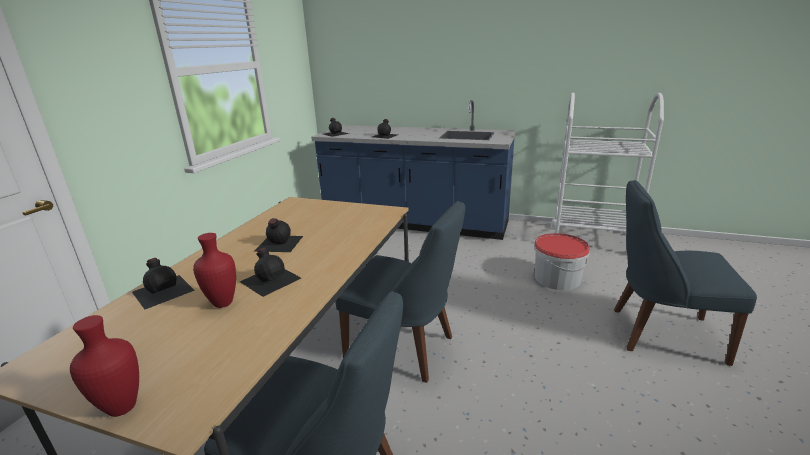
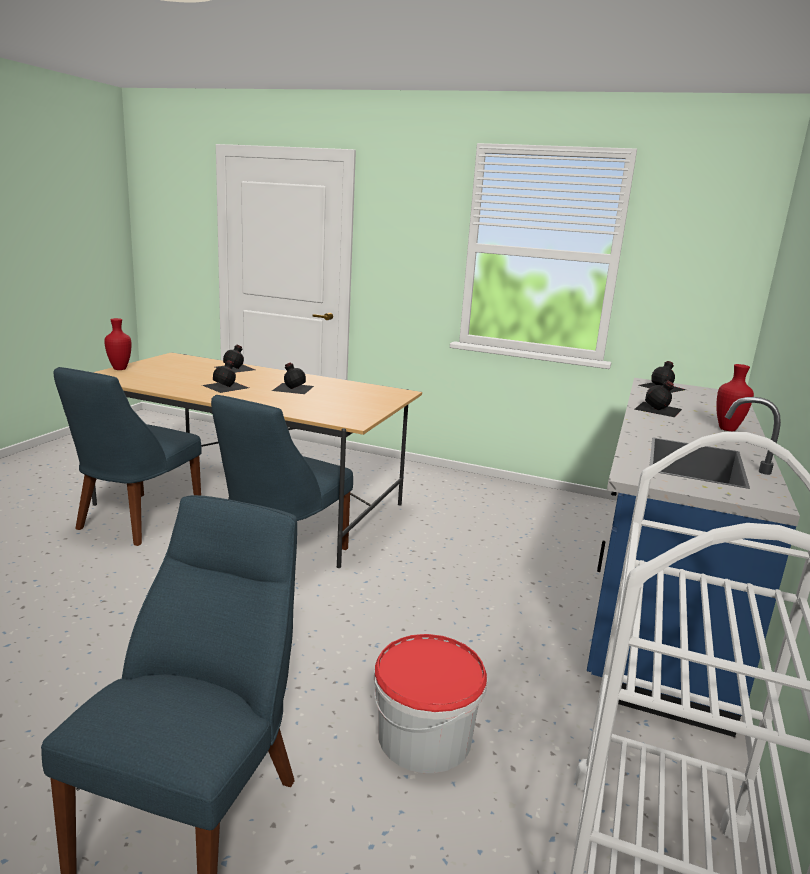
camera: 90 degrees right, 5 degrees down
red vase [193,233,236,308] -> red vase moved to [716,364,754,431]

